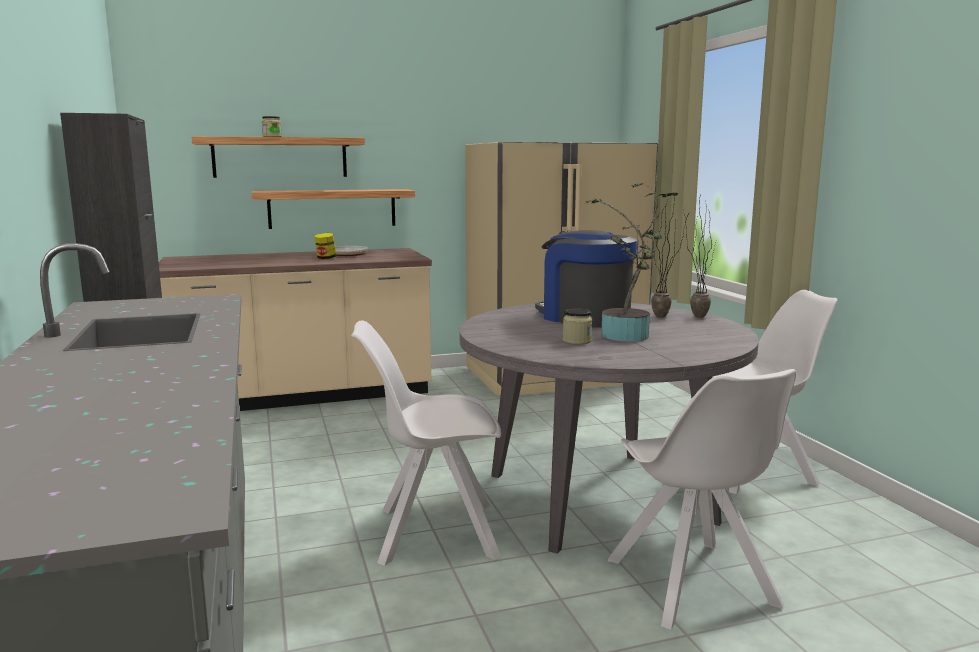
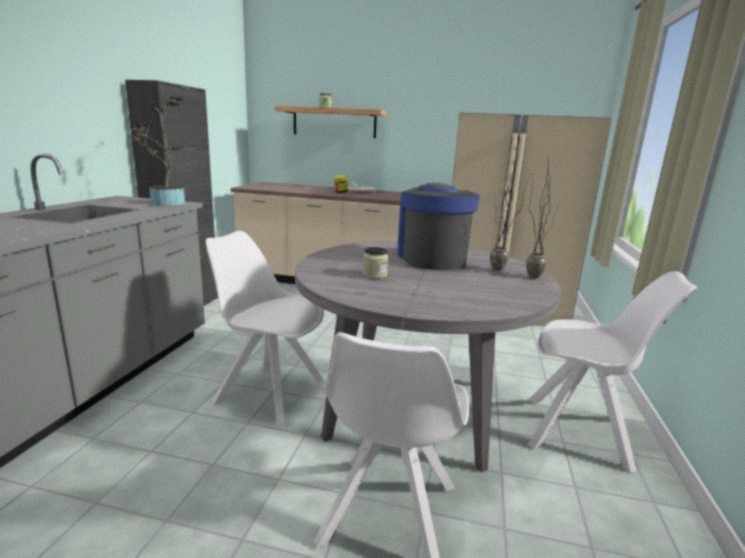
camera: 30 degrees right, 5 degrees up
shelf [251,189,415,229] -> none
potted plant [585,183,678,342] -> potted plant moved to [127,96,185,206]

